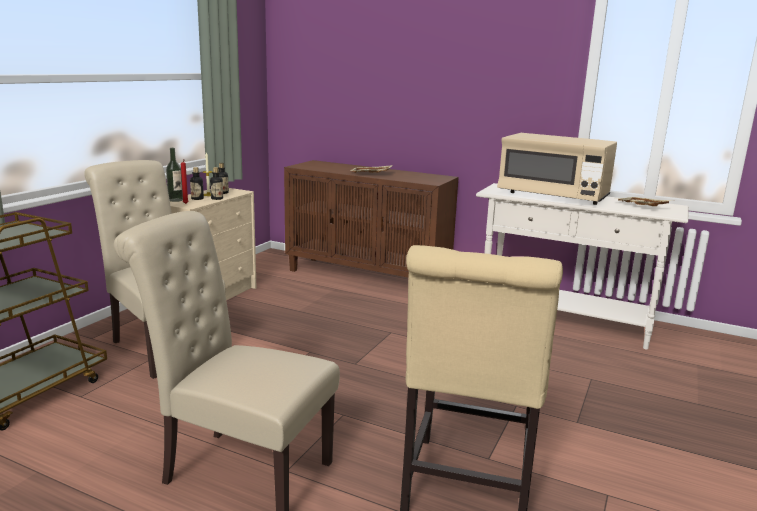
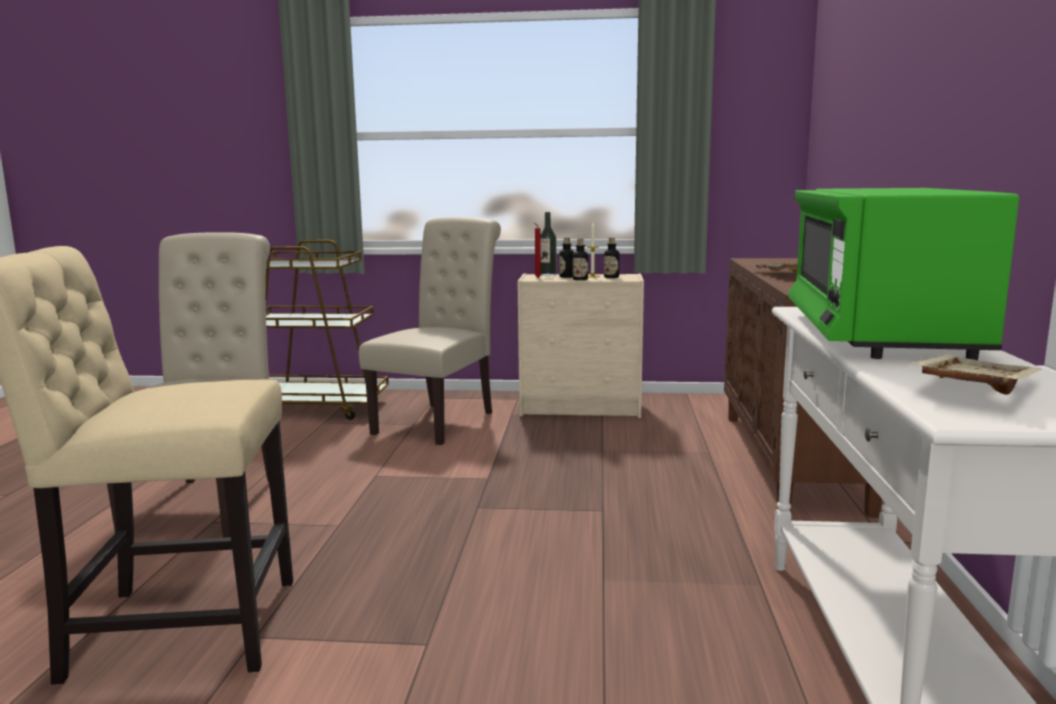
camera: 70 degrees right, 5 degrees down
beige microwave [497,133,617,205] -> green microwave [789,188,1019,360]

